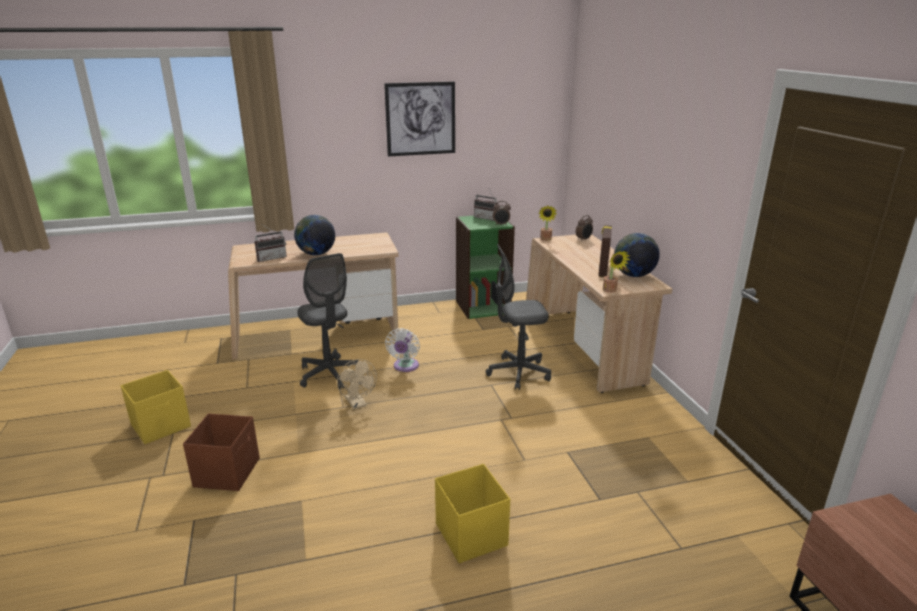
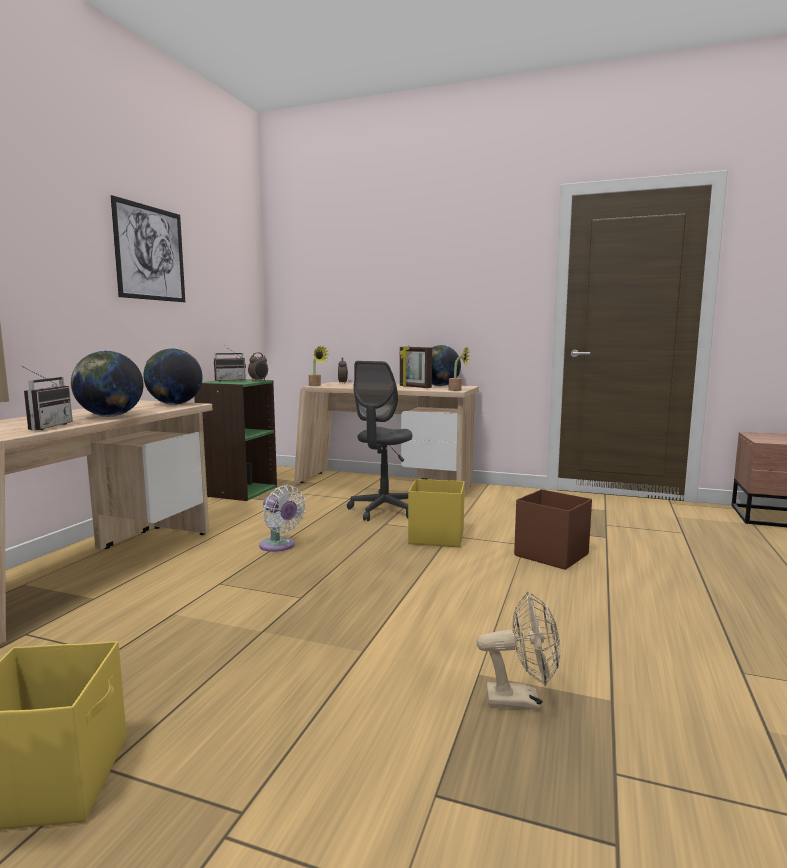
camera: 55 degrees left, 15 degrees down
brown storage box [183,413,260,491] -> brown storage box moved to [514,489,592,570]
grey office chair [297,253,359,390] -> none
beige fan [337,359,377,410] -> beige fan moved to [476,591,560,710]
yellow storage box [435,464,510,563] -> yellow storage box moved to [408,479,465,547]
none -> globe [143,349,203,405]

